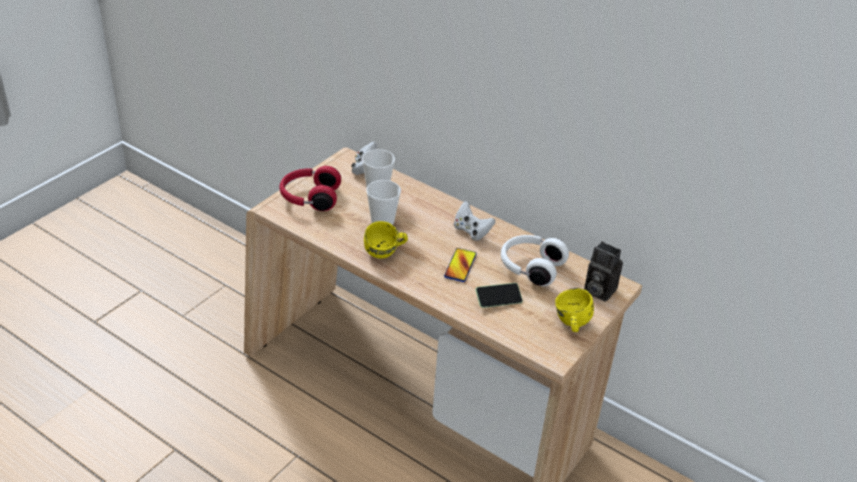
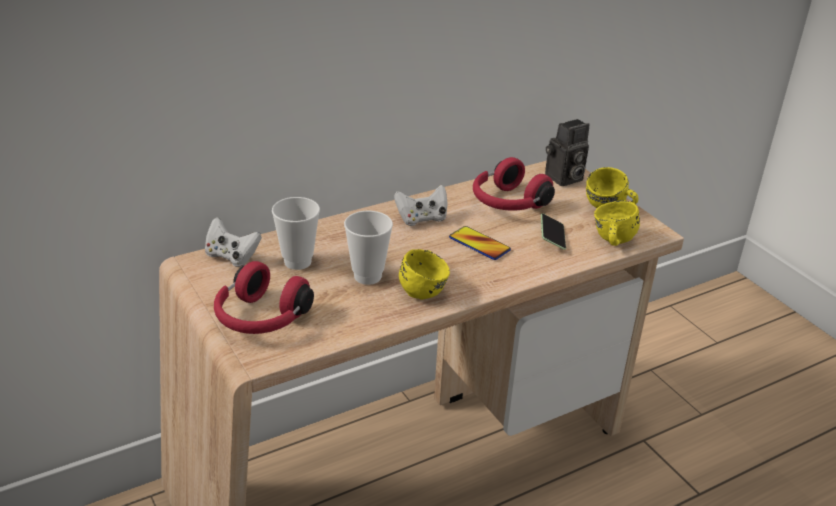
camera: 65 degrees left, 5 degrees down
white headphones [501,235,569,286] -> red headphones [473,157,555,211]
none -> yellow mug [594,200,640,246]

